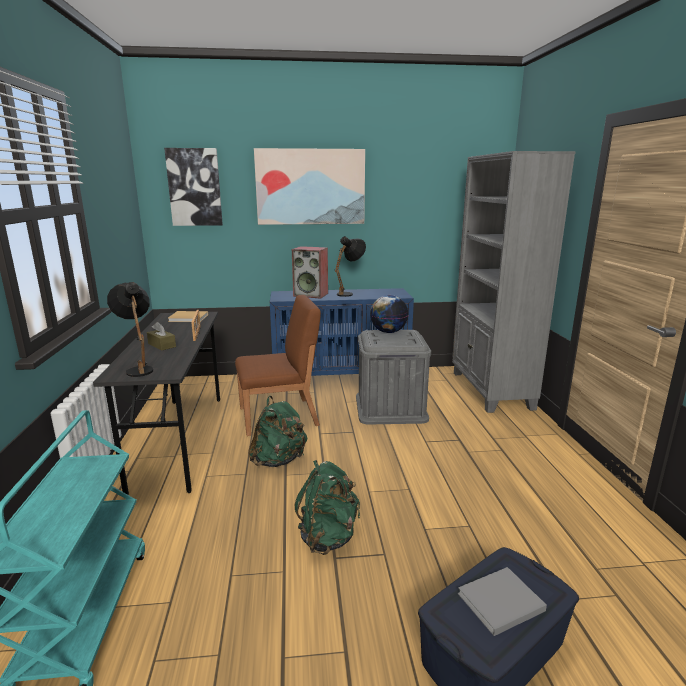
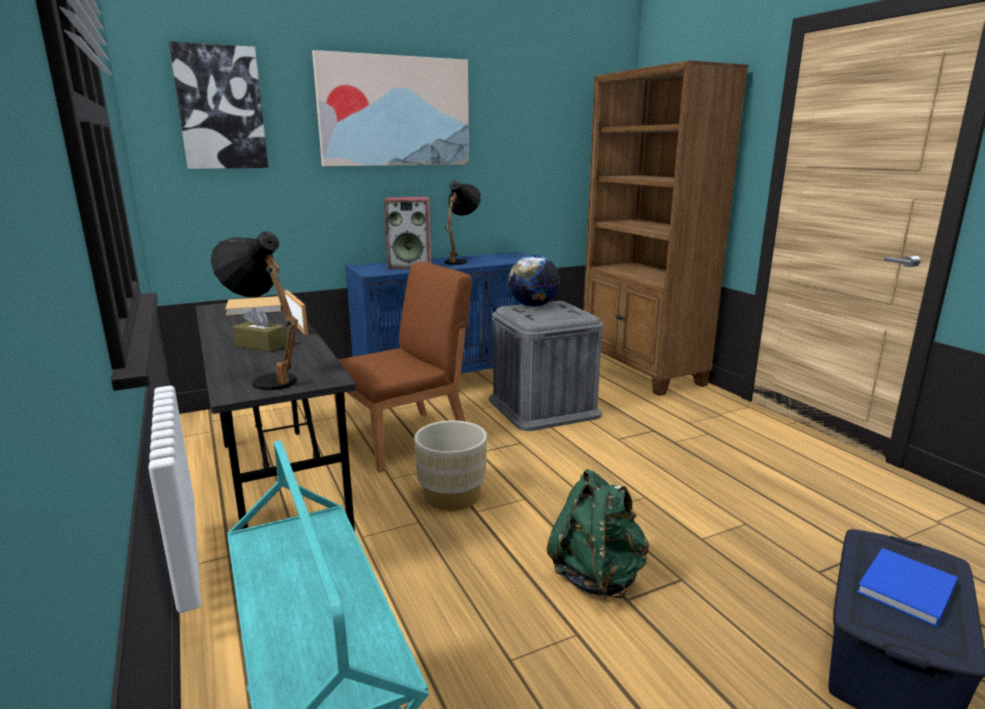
camera: 20 degrees left, 0 degrees up
green backpack [248,396,307,467] -> beige planter [414,420,487,511]
grey bookcase [452,151,576,413] -> brown bookcase [583,60,748,396]
grey book [458,567,547,636] -> blue book [857,548,958,627]

